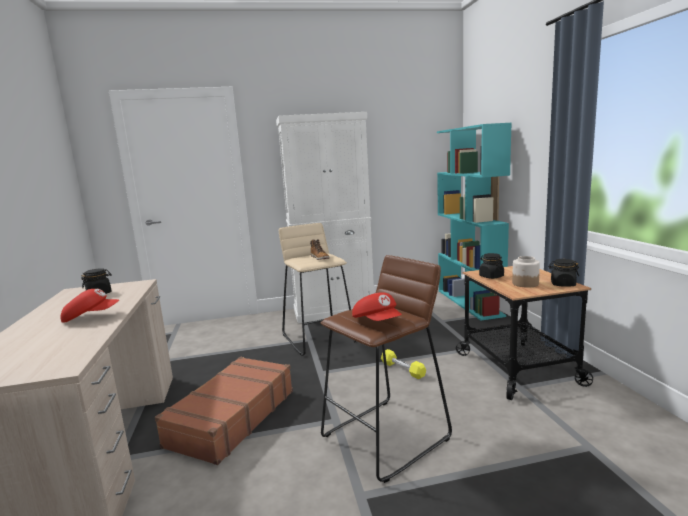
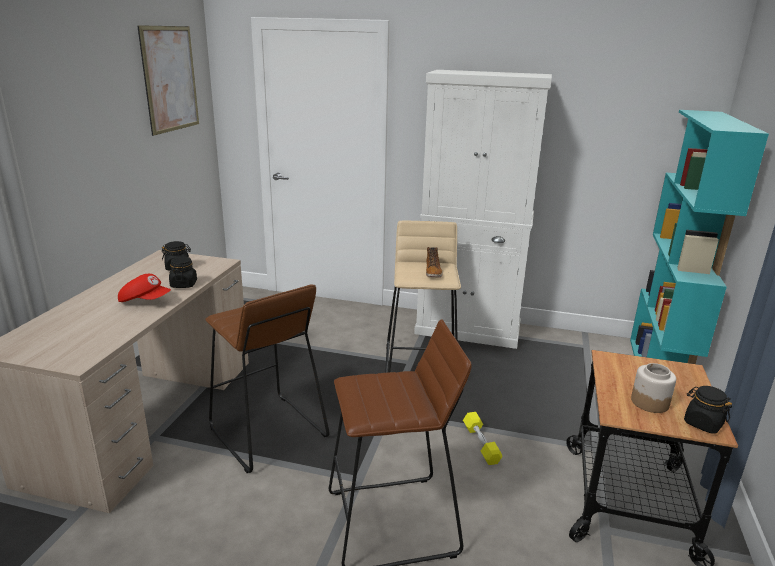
camera: 25 degrees right, 10 degrees up
brown suitcase [155,357,293,465] -> brown stool [205,284,330,473]
red cap [352,292,402,321] -> none
black jar [479,253,504,279] -> black jar moved to [169,256,197,288]
none -> picture [137,25,199,136]

